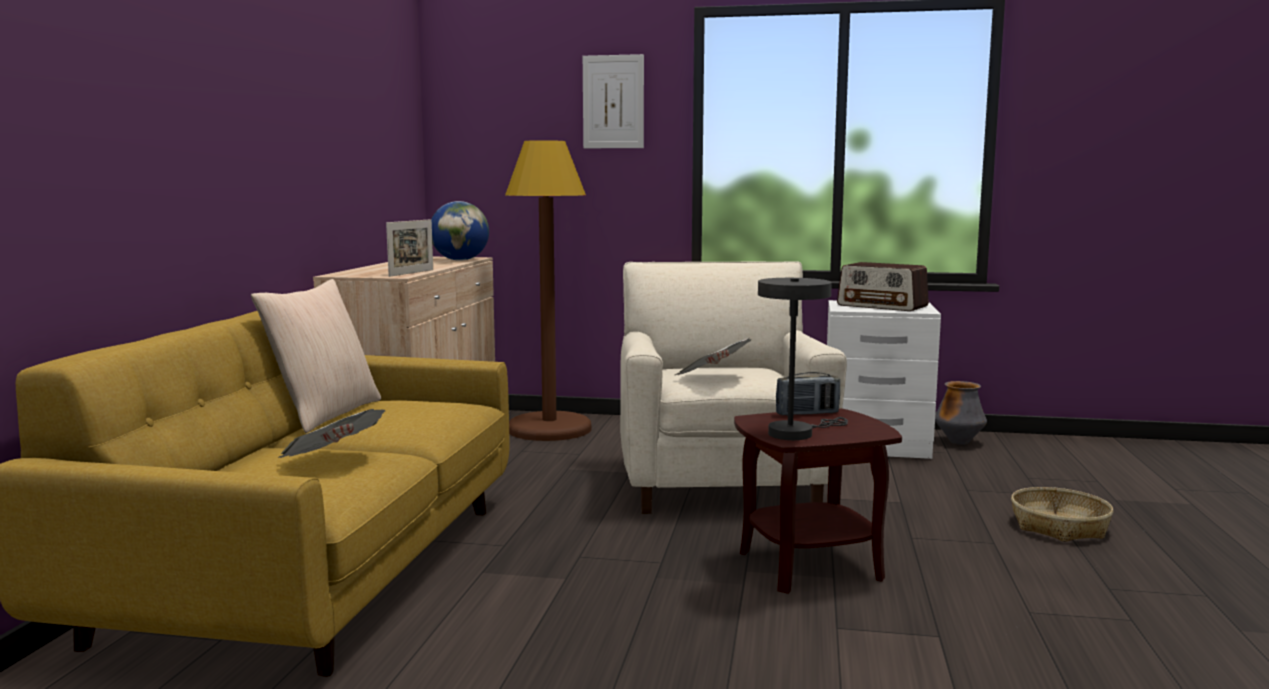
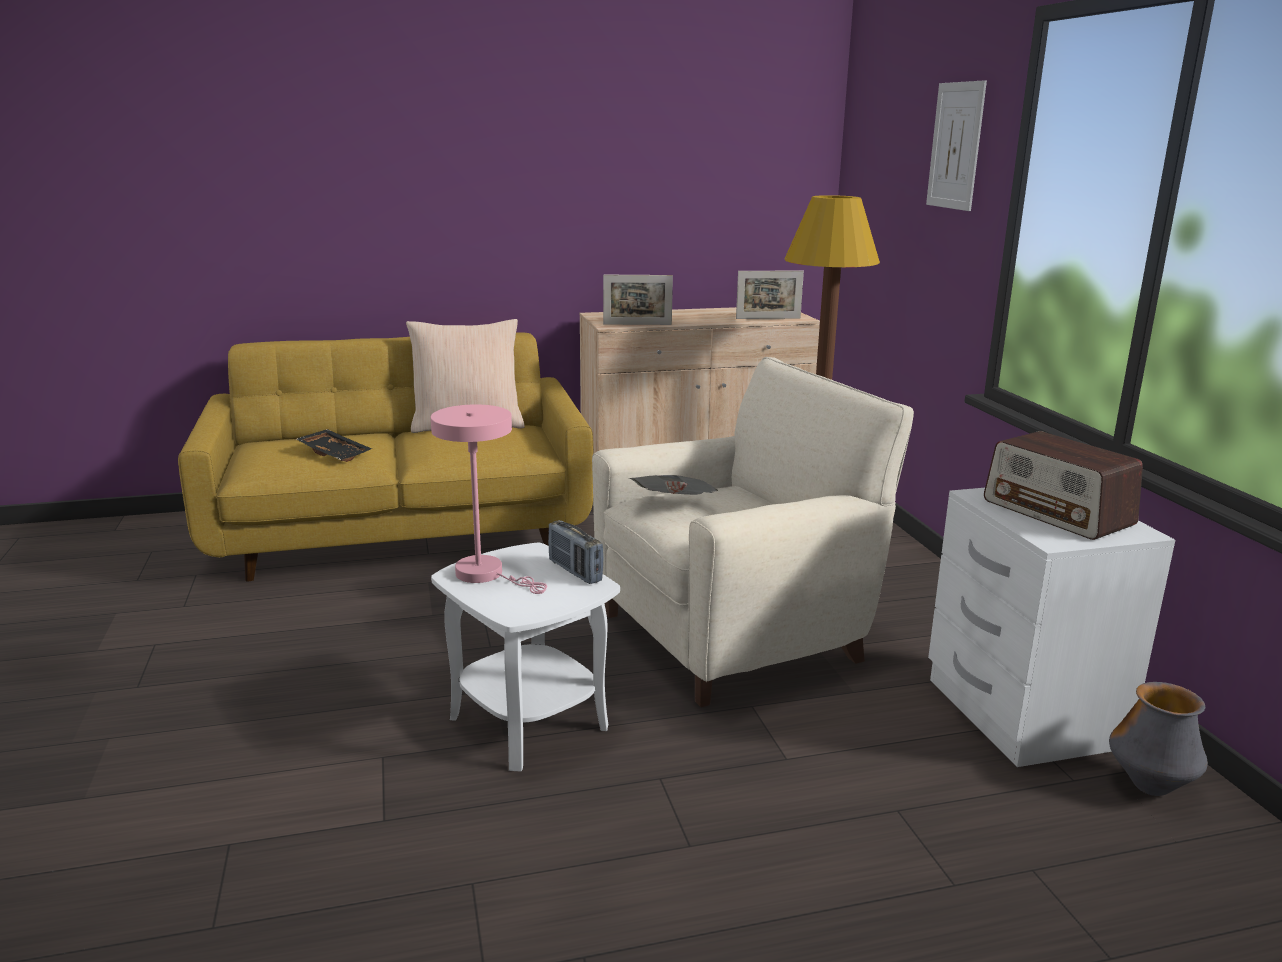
camera: 65 degrees right, 10 degrees up
newspaper [278,409,385,458] -> black tray [296,429,372,462]
globe [431,201,489,261] -> picture frame [736,271,804,319]
brown side table [734,409,902,594] -> white side table [431,542,620,772]
grey table lamp [758,278,848,440] -> pink table lamp [431,404,547,594]
radio [837,262,929,311] -> radio turned 45 degrees counterclockwise [984,431,1143,540]
basket [1011,487,1114,542] -> none

